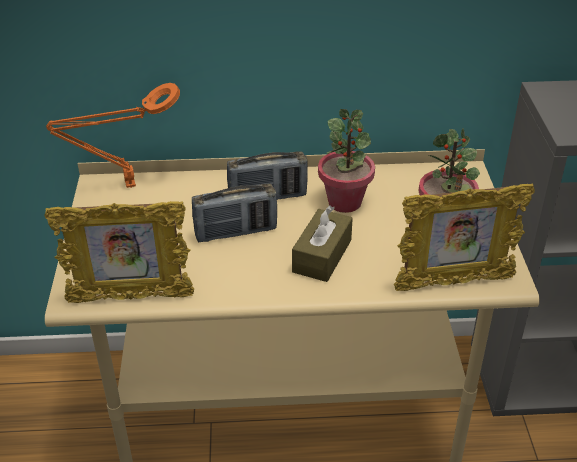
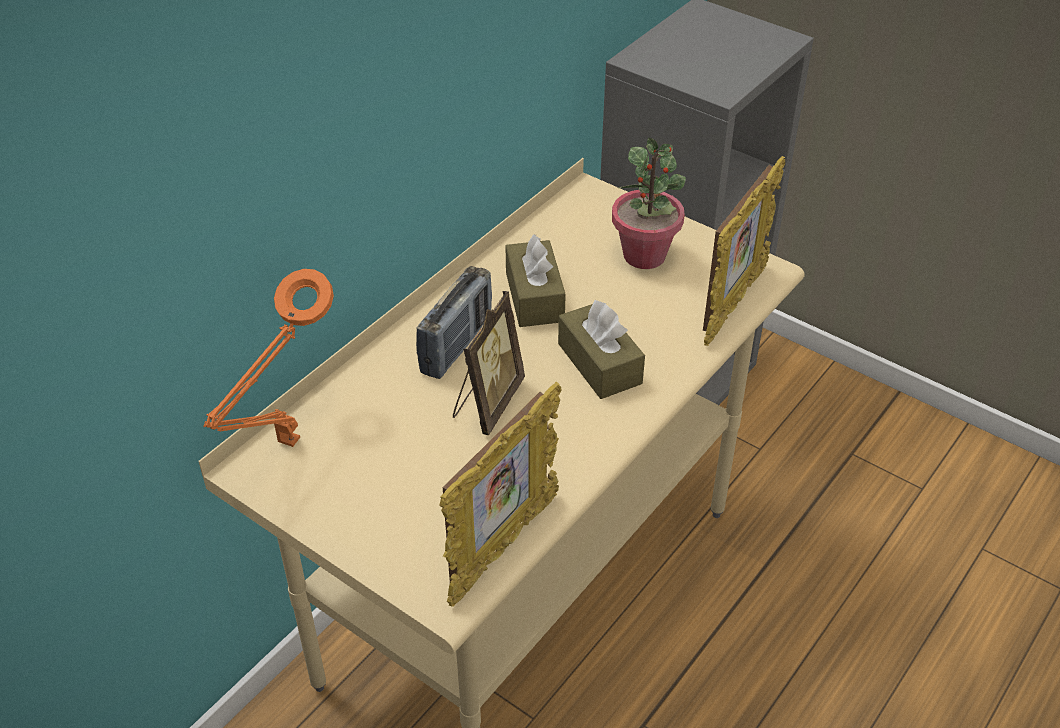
camera: 50 degrees left, 5 degrees up
radio [192,184,277,242] -> picture frame [453,291,525,435]
potted plant [318,109,375,213] -> brown tissue box [506,234,566,327]

